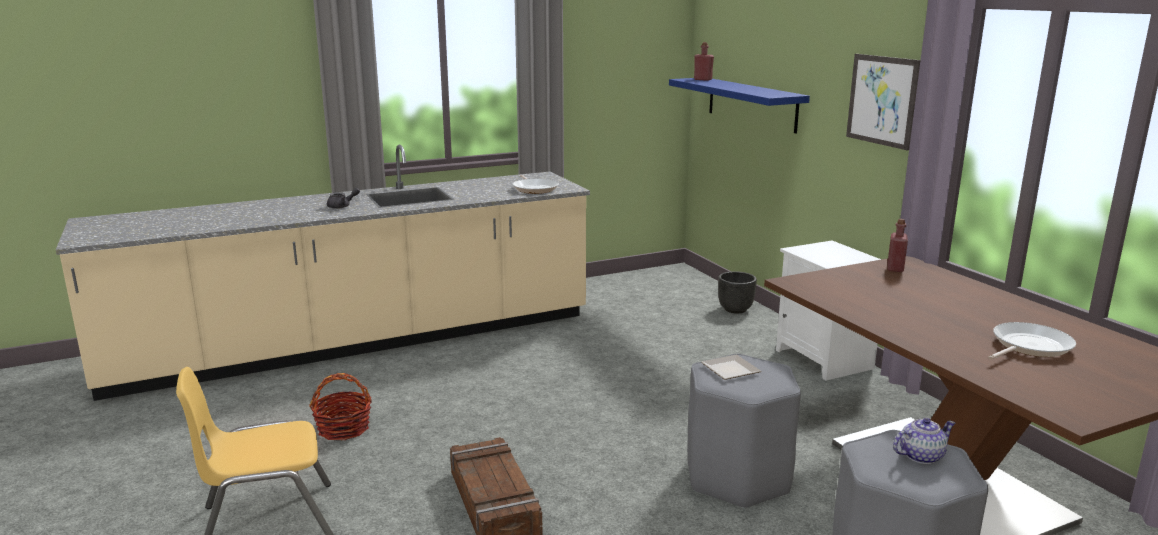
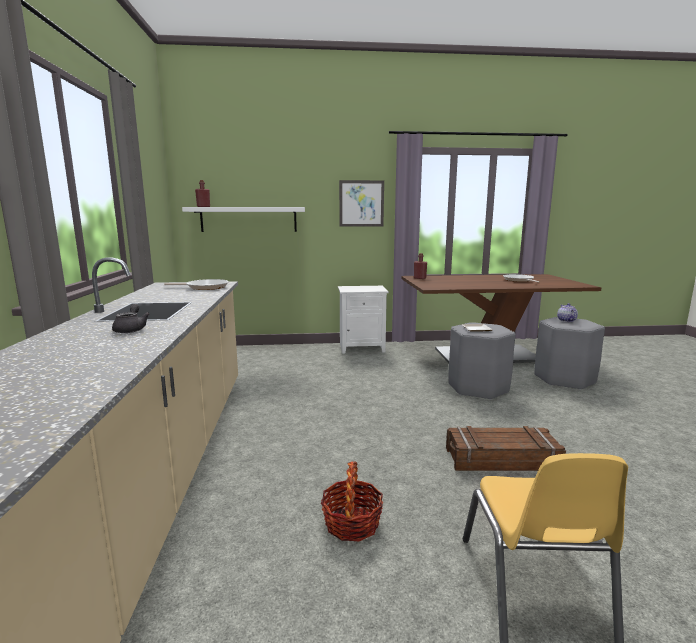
camera: 70 degrees left, 5 degrees down
blue shelf [669,78,810,134] -> white shelf [182,207,305,232]
black planter [718,271,757,313] -> none

